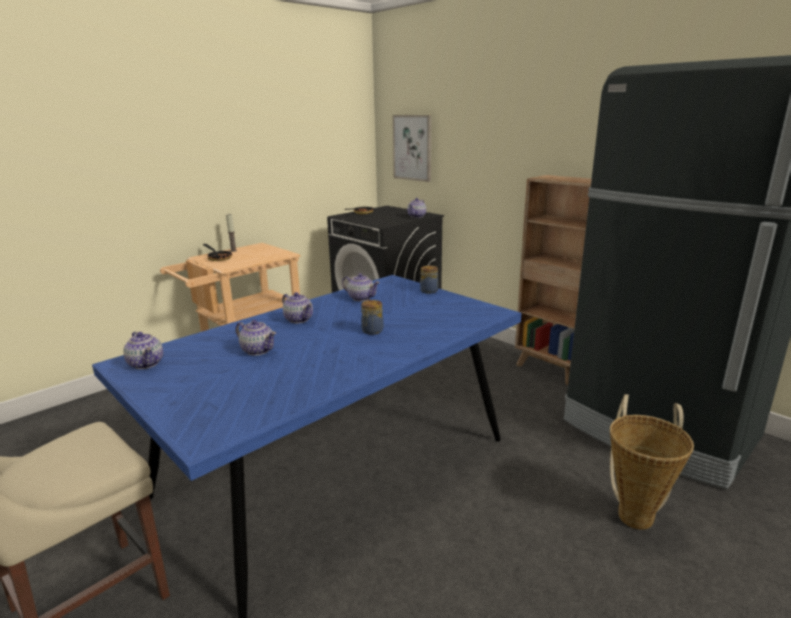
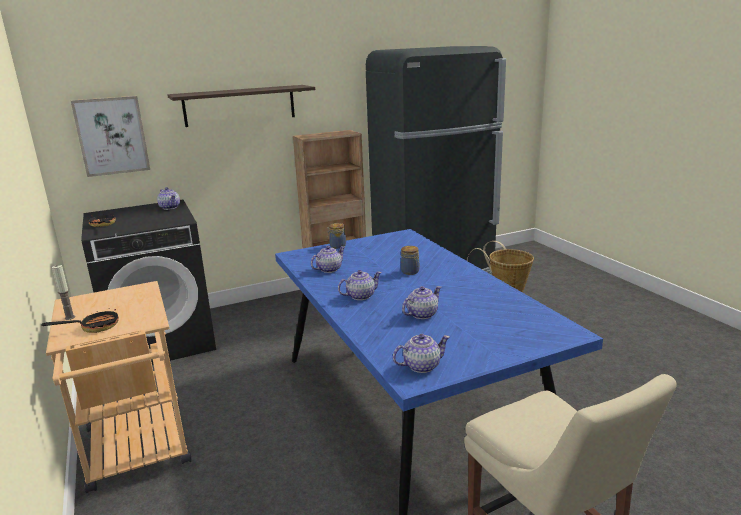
camera: 70 degrees left, 0 degrees up
none -> shelf [167,85,315,127]

